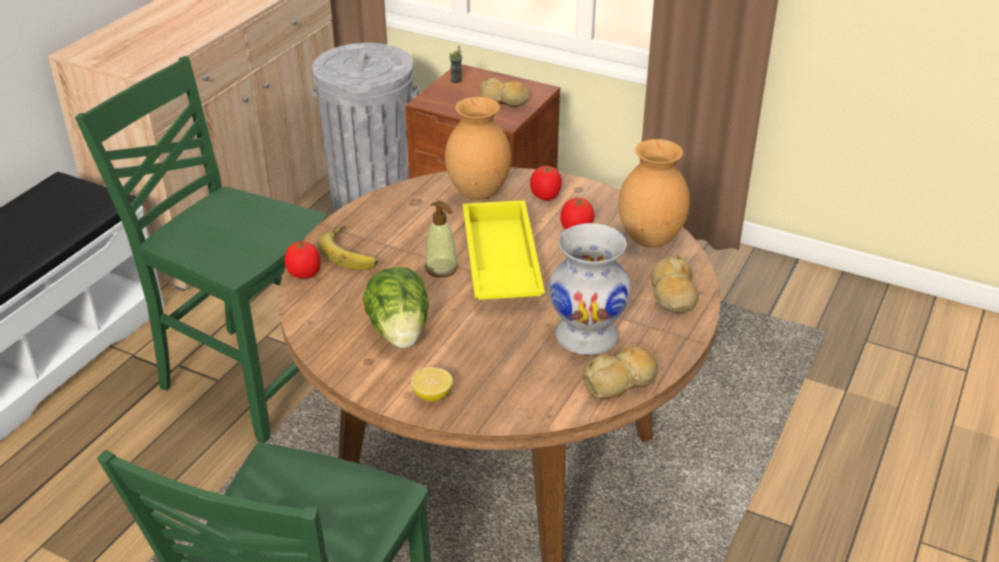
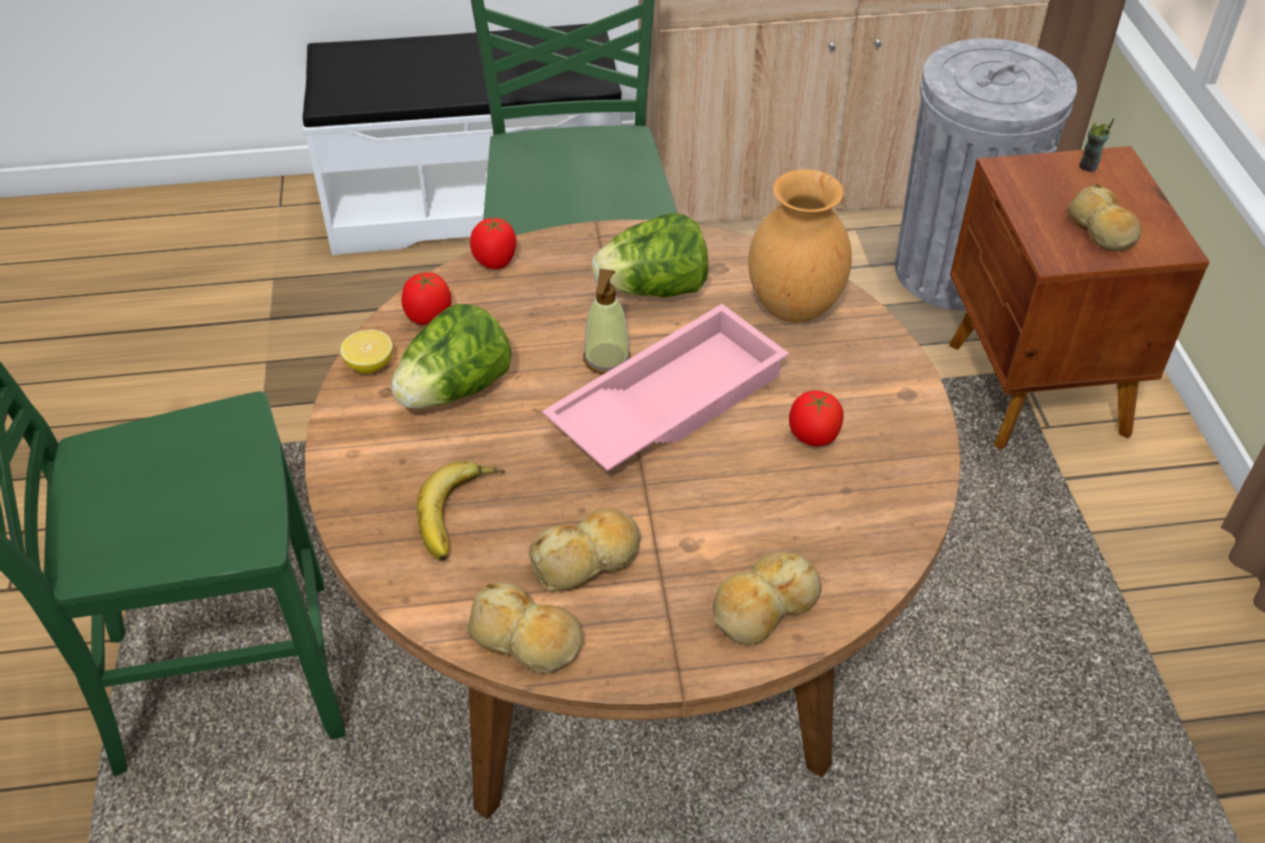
camera: 55 degrees right, 10 degrees up
banana [317,225,378,270] -> banana moved to [417,460,505,560]
lemon [411,367,453,402] -> lemon moved to [340,329,393,373]
yellow tray [463,200,545,300] -> pink tray [542,304,789,471]
tomato [530,166,562,201] -> tomato moved to [401,272,452,325]
white vase [548,223,632,355] -> bread [529,508,641,591]
brown vase [618,139,690,248] -> none
none -> lettuce [592,213,708,298]

